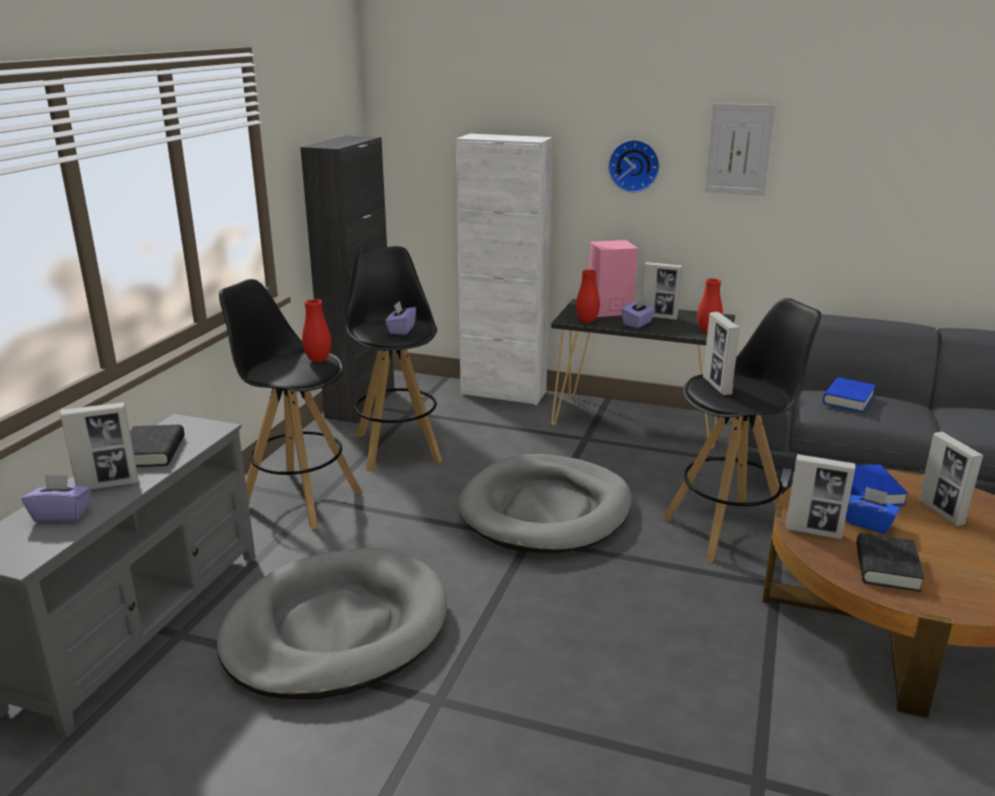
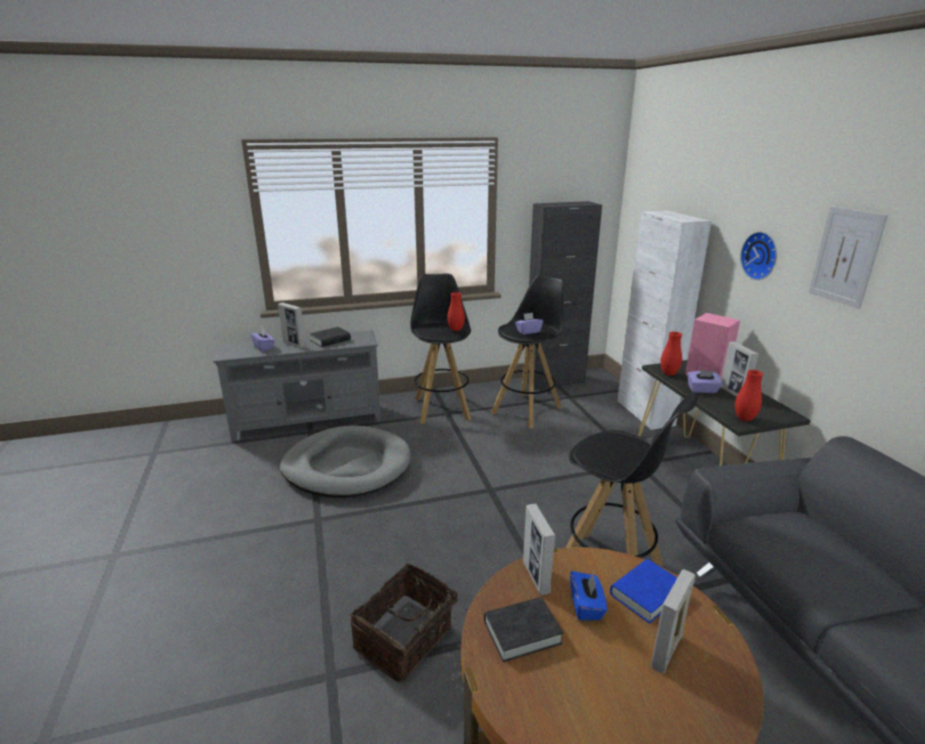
camera: 55 degrees right, 0 degrees up
grey dog bed [458,454,631,553] -> none
picture frame [703,312,740,395] -> none
blue book [823,378,876,412] -> none
none -> basket [350,563,467,683]

